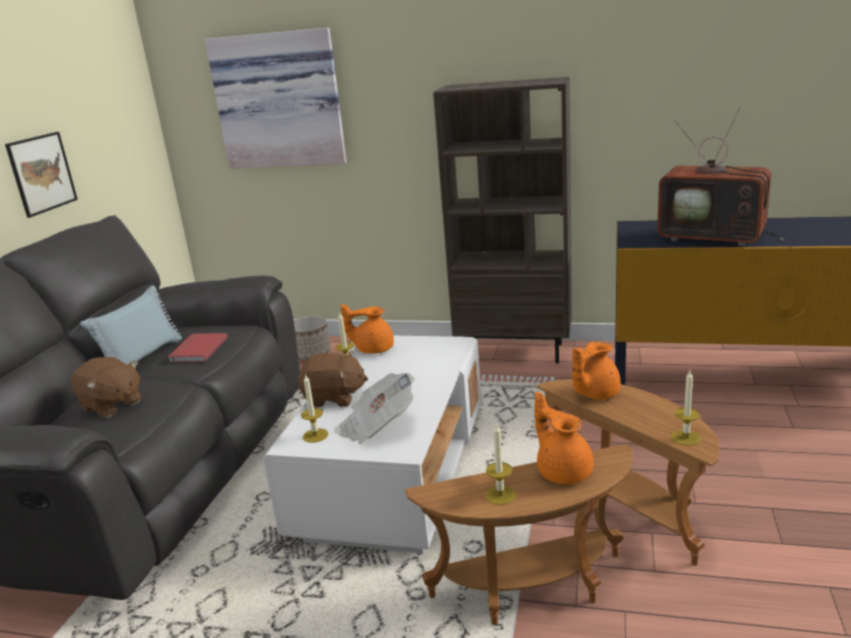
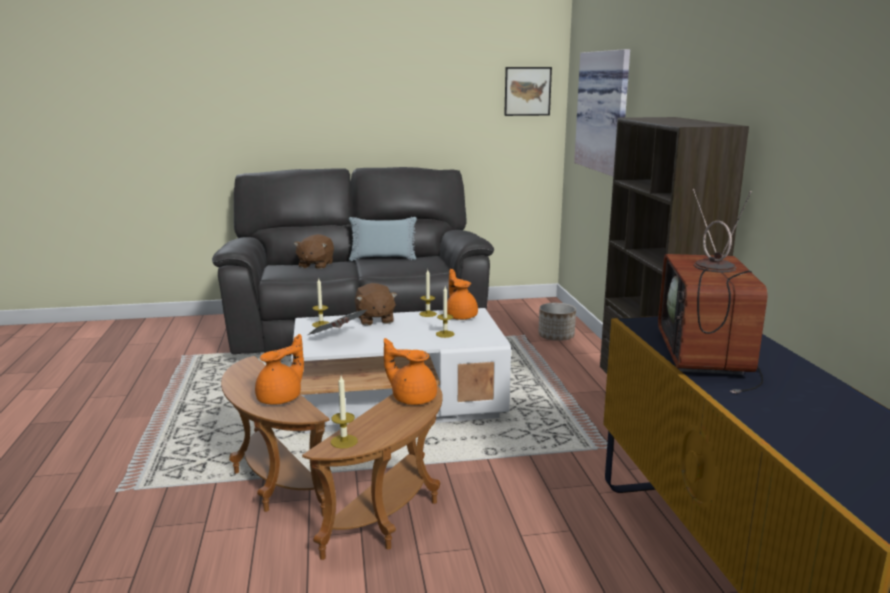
camera: 65 degrees right, 5 degrees down
picture [5,132,78,218] -> picture moved to [504,67,552,116]
red book [168,333,228,362] -> none
candle [485,423,516,505] -> candle moved to [436,287,455,338]

